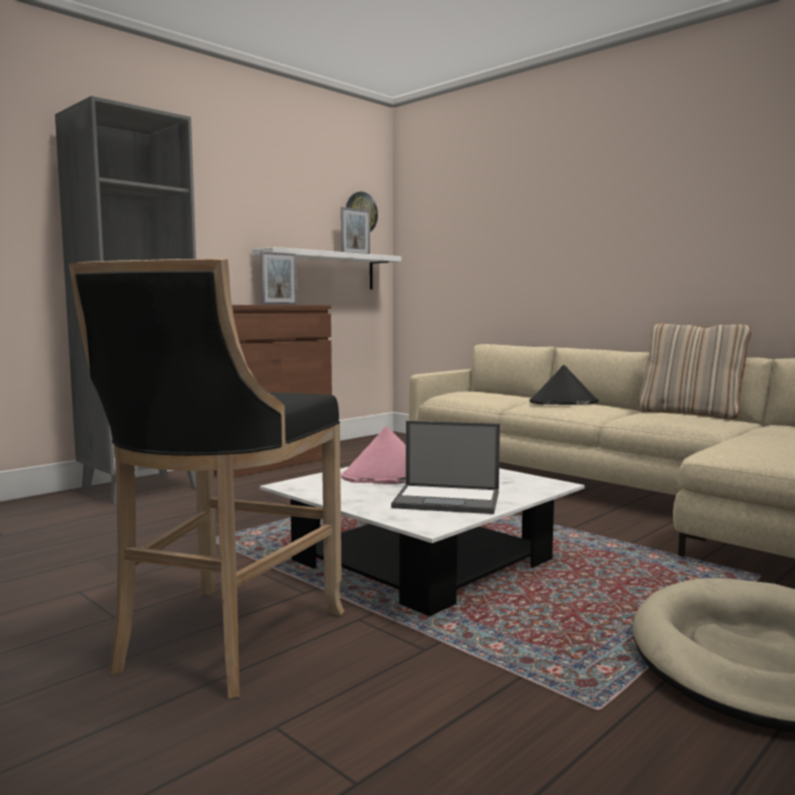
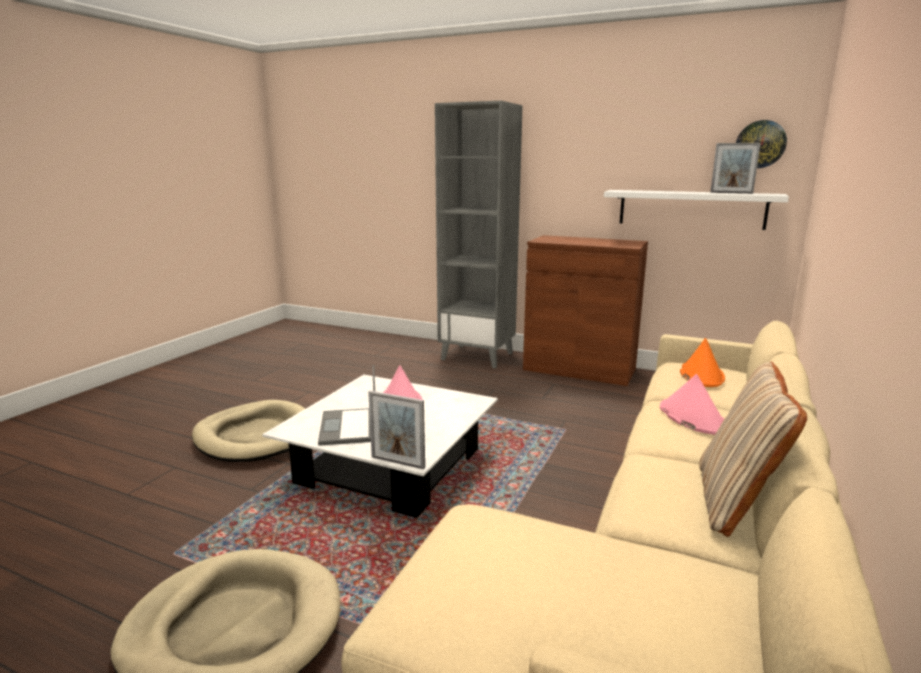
camera: 70 degrees right, 10 degrees up
black stool [69,259,344,699] -> beige dog bed [192,400,305,462]
picture frame [260,251,297,305] -> picture frame moved to [368,391,425,469]
black hat [529,365,599,405] -> pink hat [660,374,724,435]
none -> orange hat [680,338,725,387]

